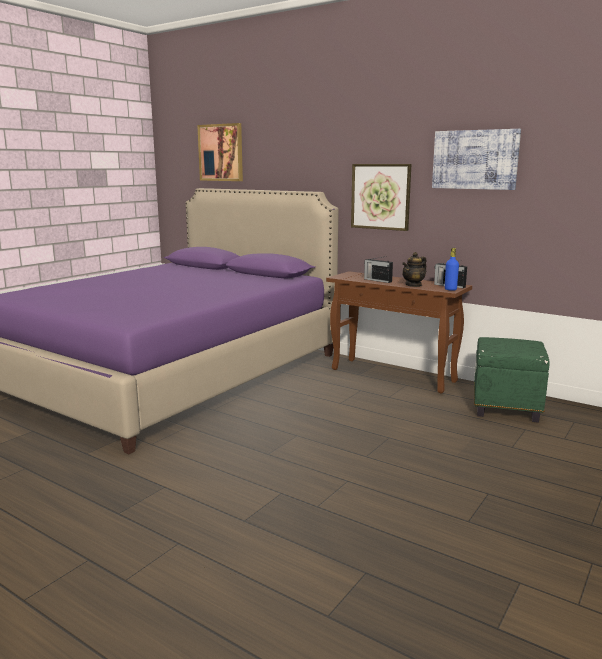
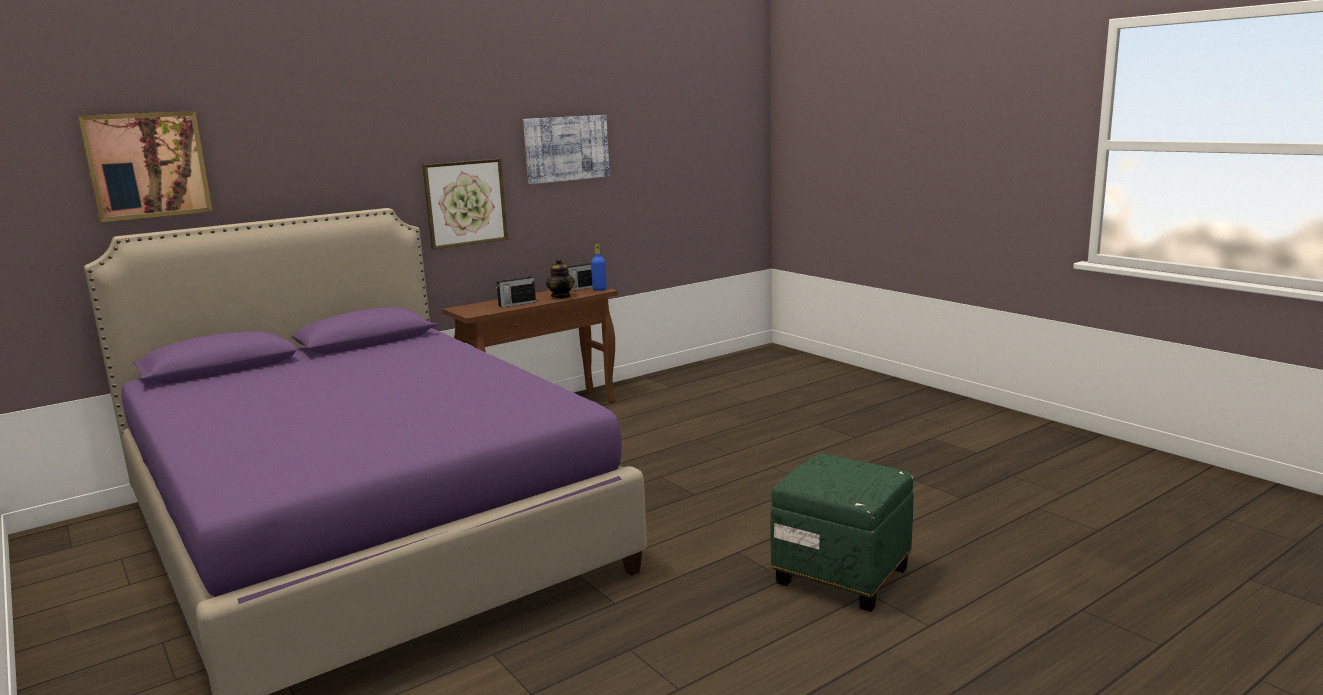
camera: 70 degrees left, 0 degrees up
green ottoman [474,337,549,423] -> green ottoman moved to [770,454,914,612]

